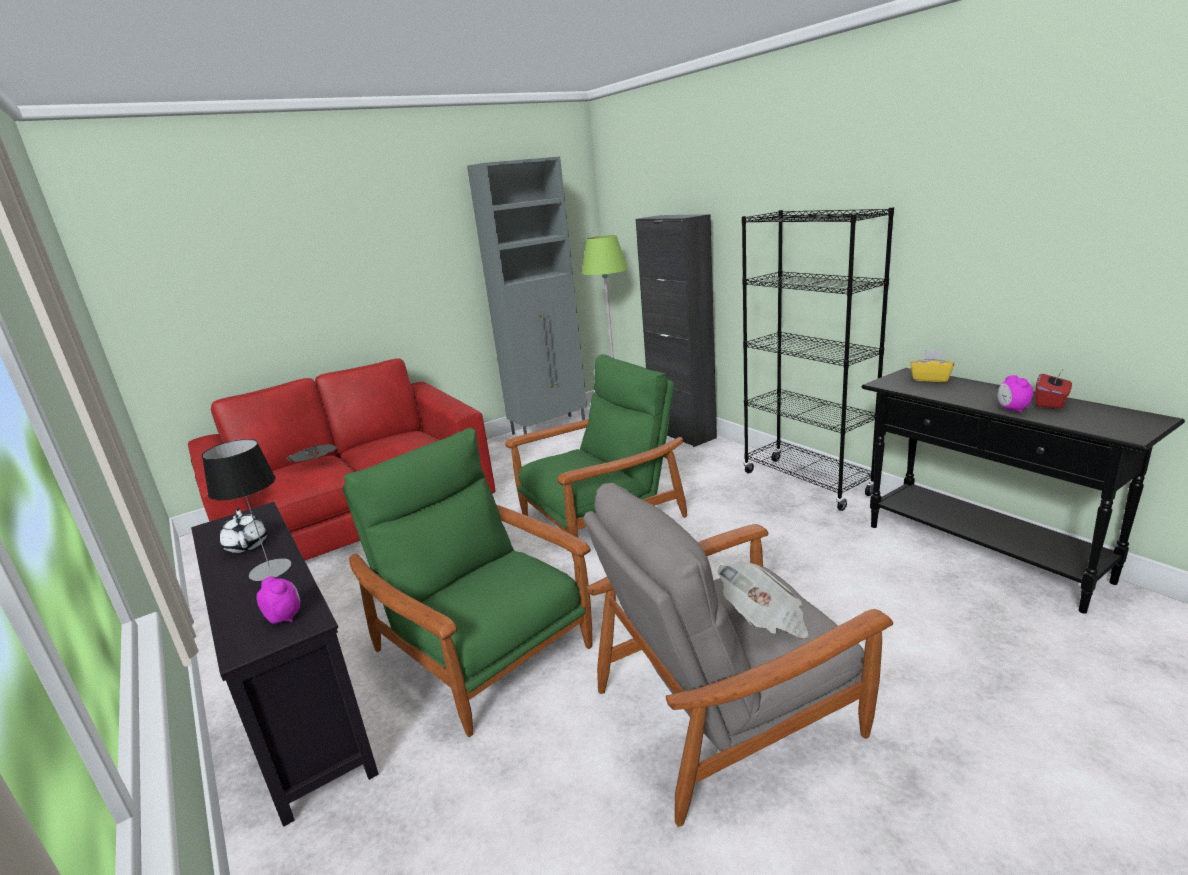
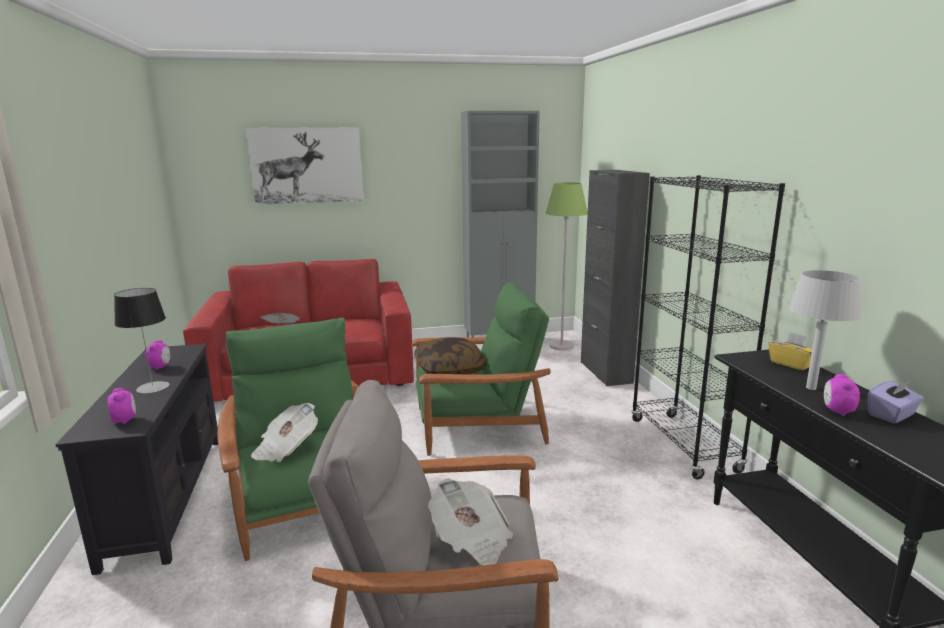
camera: 20 degrees right, 5 degrees down
white teapot [220,508,268,553] -> alarm clock [145,340,170,370]
red tissue box [1035,371,1072,409] -> purple tissue box [868,380,924,423]
none -> picture [246,127,364,205]
none -> newspaper [251,403,318,462]
none -> pillow [414,337,487,375]
none -> grey table lamp [789,270,862,390]

